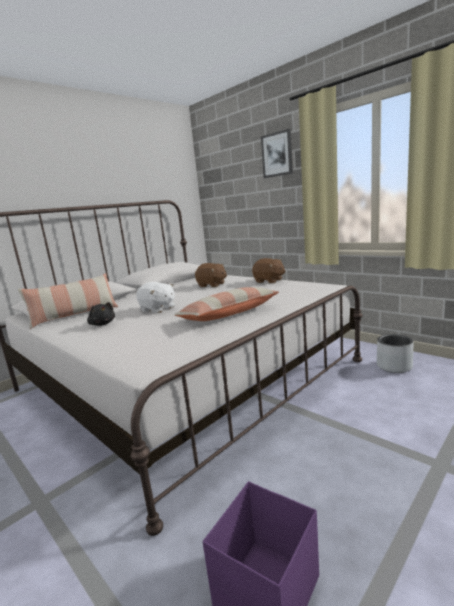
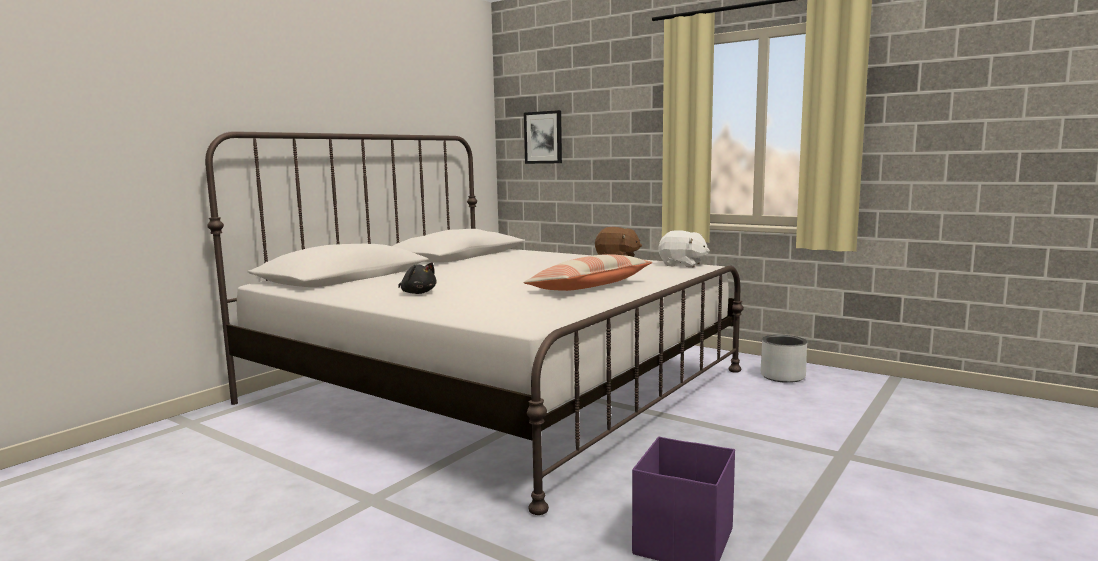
camera: 10 degrees left, 5 degrees down
pillow [18,273,118,329] -> none
white plush toy [136,282,175,313] -> white plush toy moved to [658,230,710,267]
brown plush toy [195,263,227,287] -> none
picture [261,129,293,178] -> picture moved to [524,110,562,164]

